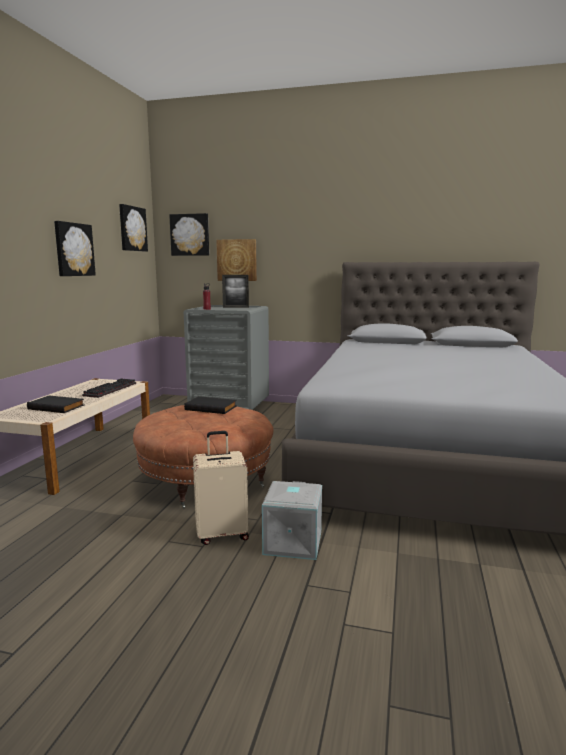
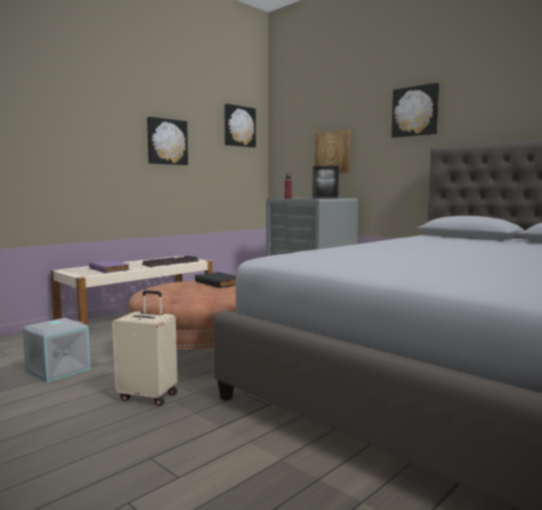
camera: 30 degrees right, 5 degrees down
black book [27,396,85,413] -> purple book [89,260,130,273]
picture [169,213,209,256] -> picture moved to [391,83,439,138]
grey storage box [262,481,322,560] -> grey storage box moved to [22,318,91,383]

